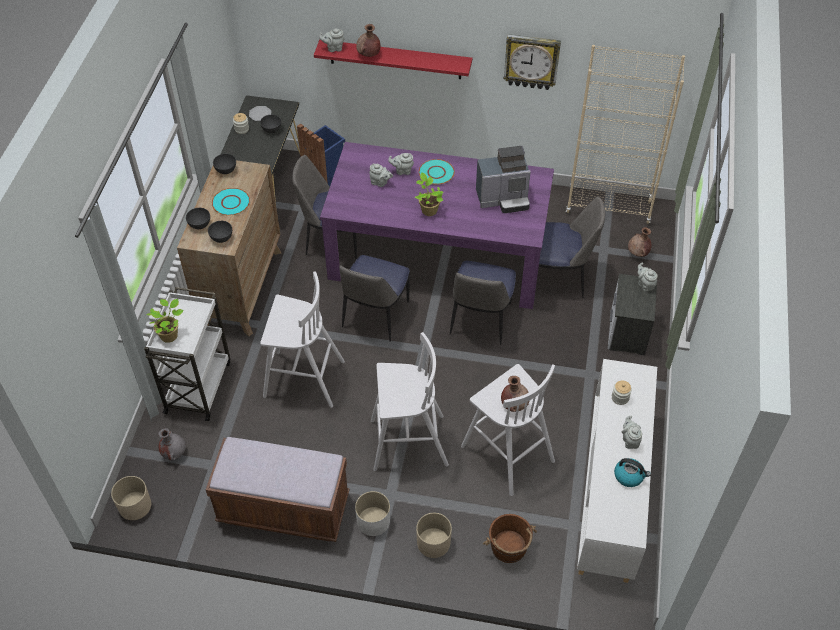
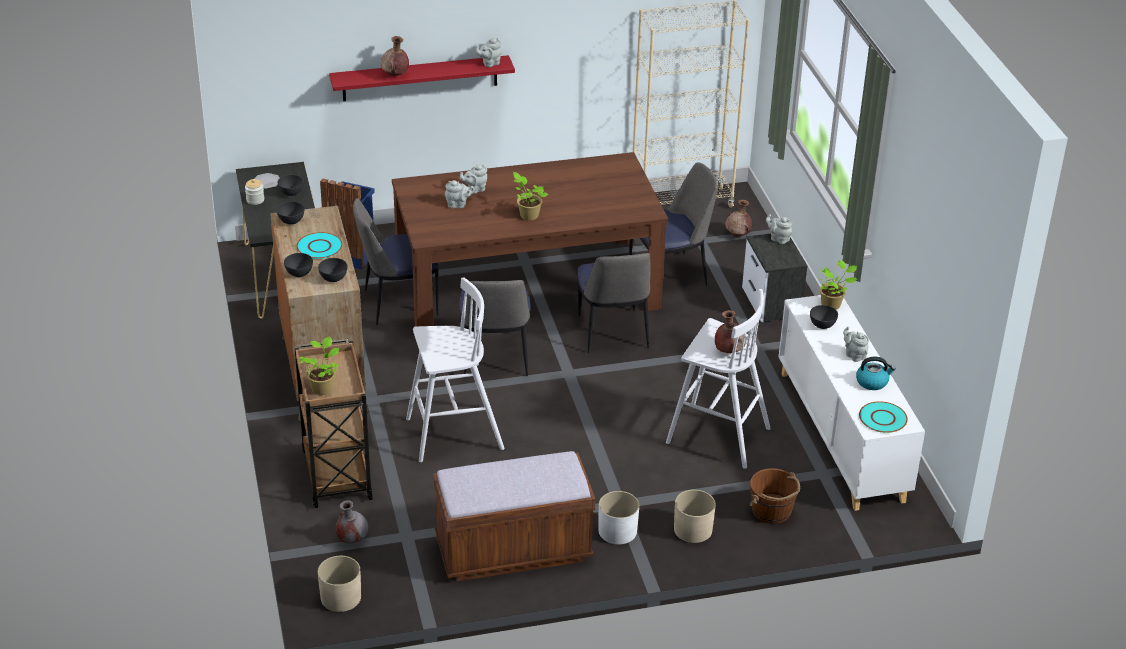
camera: 25 degrees left, 15 degrees down
white cart [144,287,230,421] -> brown cart [294,339,373,508]
grey teapot [319,28,345,52] -> grey teapot moved to [476,38,502,67]
purple dining table [320,142,554,309] -> brown dining table [392,152,668,327]
white stool [371,332,449,471] -> none
turquoise plate [419,159,455,185] -> turquoise plate moved to [859,401,908,433]
coffee machine [476,146,531,213] -> none
wall clock [504,34,561,90] -> none
jar [612,381,632,405] -> grey bowl [810,305,838,329]
none -> potted plant [820,260,857,310]

